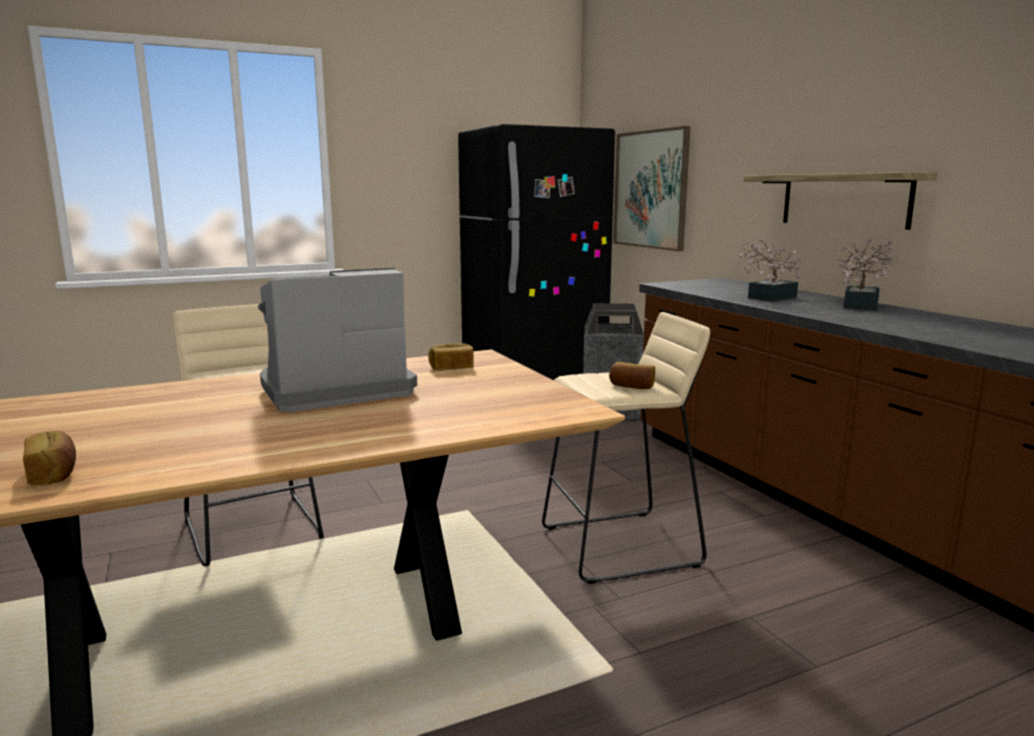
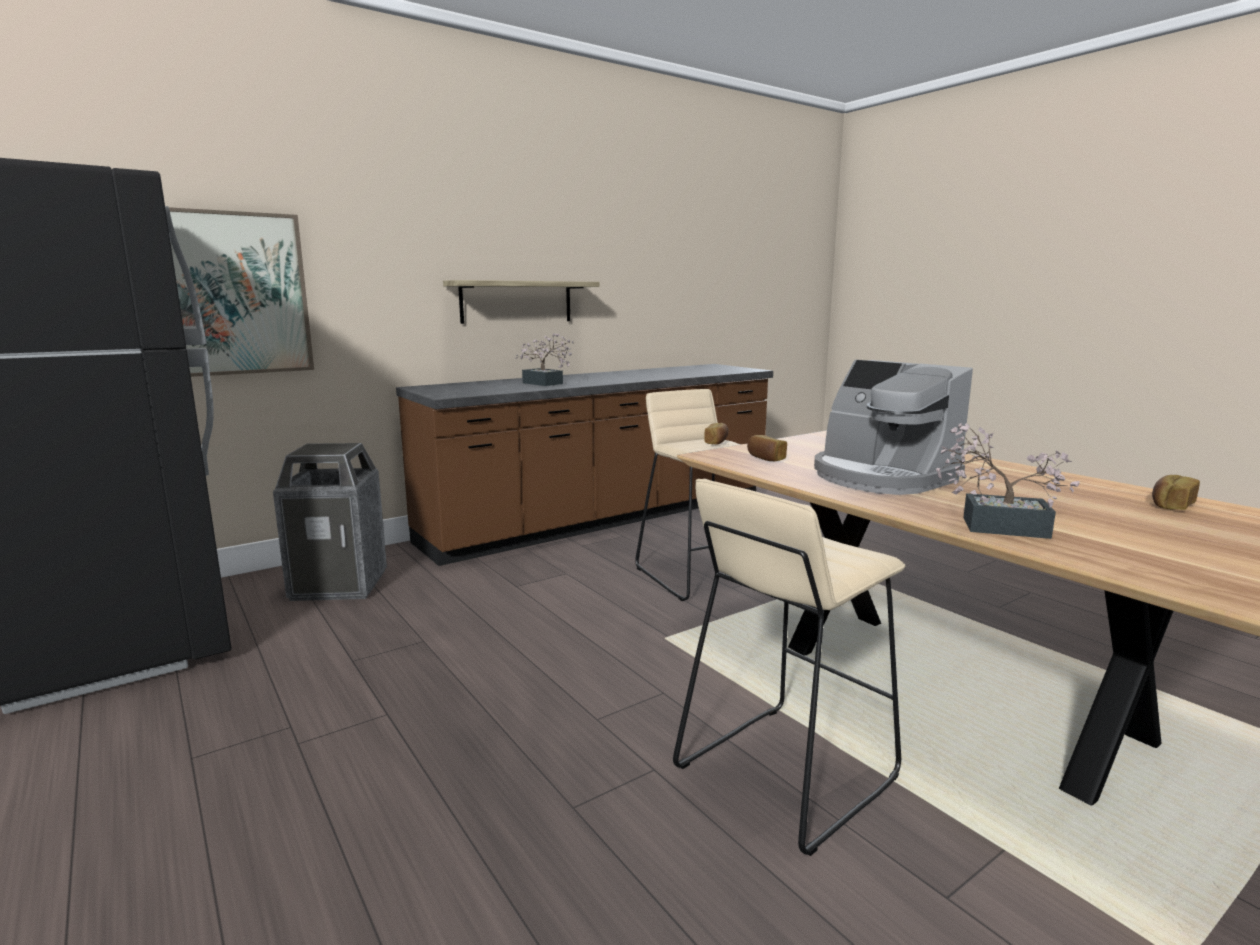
camera: 100 degrees left, 0 degrees up
potted plant [835,238,894,311] -> potted plant moved to [936,423,1080,539]

